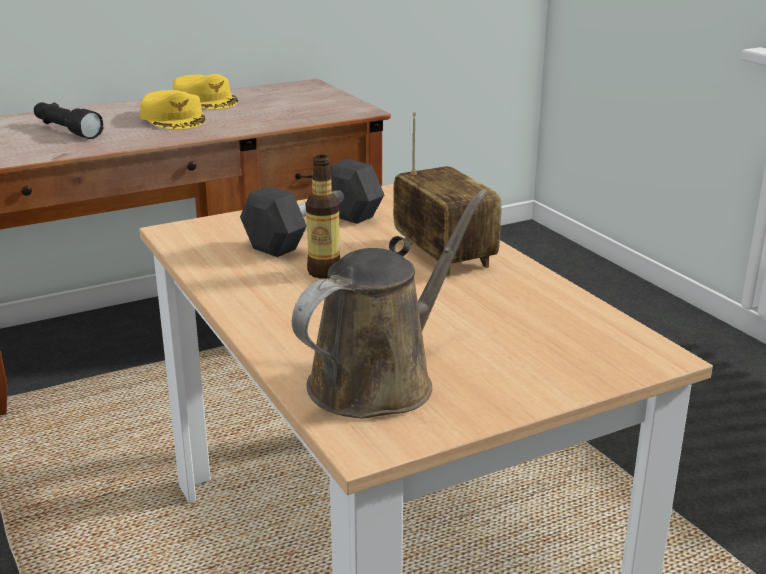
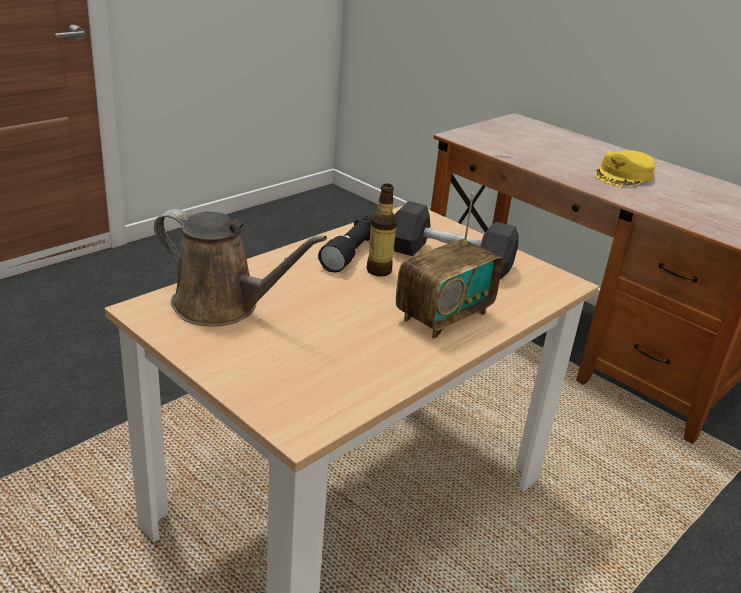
camera: 70 degrees right, 5 degrees up
black flashlight [34,102,104,139] -> black flashlight moved to [318,216,372,272]
yellow cap [173,74,239,109] -> none

